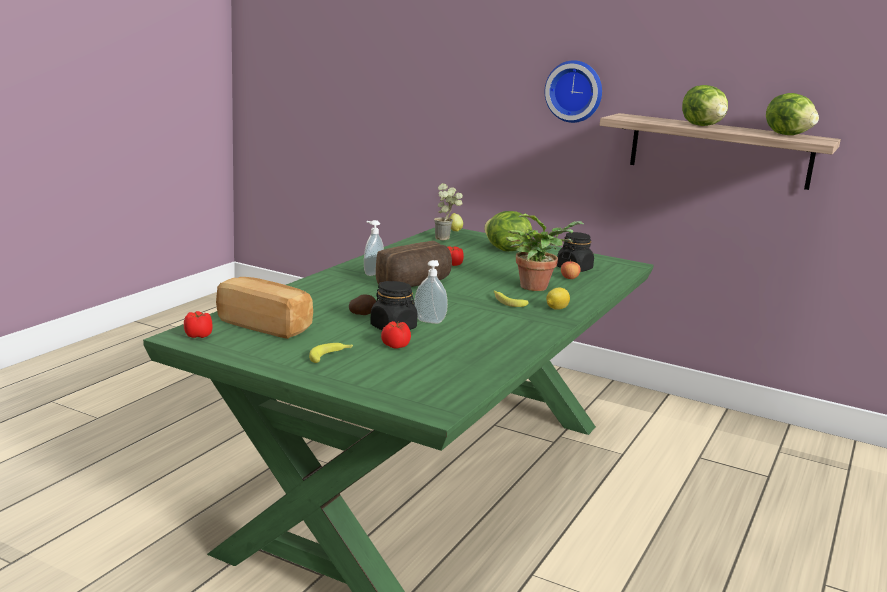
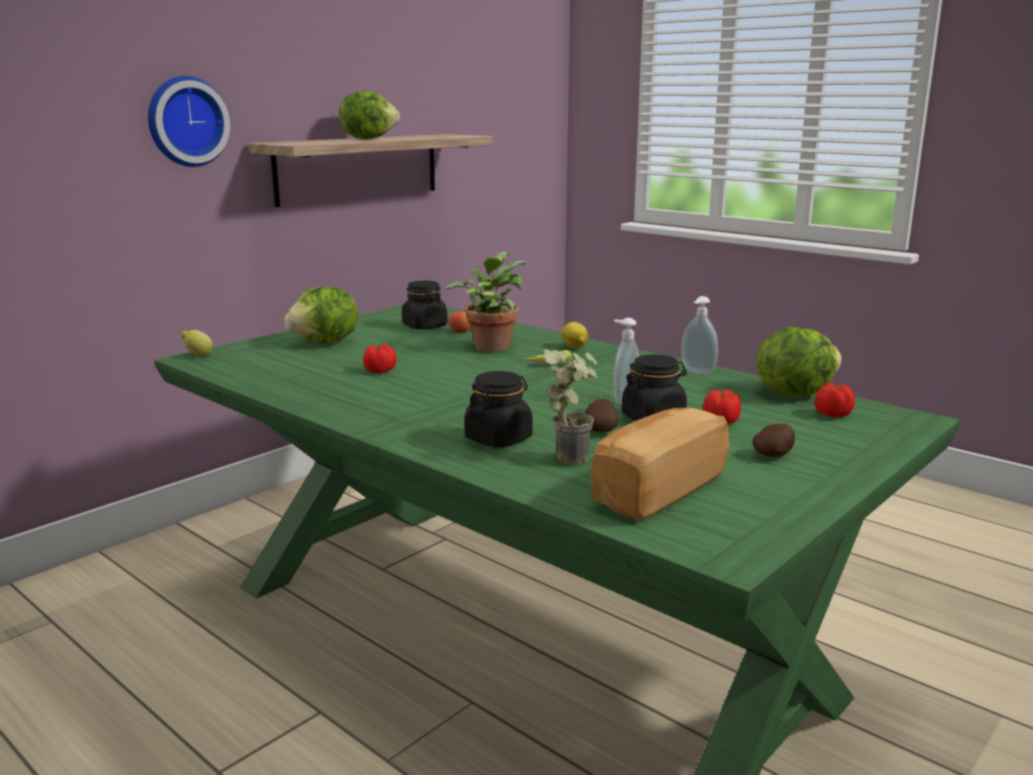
camera: 75 degrees left, 0 degrees up
tomato [184,311,213,338] -> tomato moved to [814,383,855,418]
banana [309,343,353,363] -> potato [753,424,795,457]
soap dispenser [364,220,384,276] -> soap dispenser moved to [681,296,718,374]
bread [376,241,452,287] -> none
potted plant [434,183,463,240] -> potted plant moved to [543,349,597,465]
lettuce [766,93,819,135] -> lettuce moved to [756,327,842,397]
none -> black jar [464,371,533,448]

